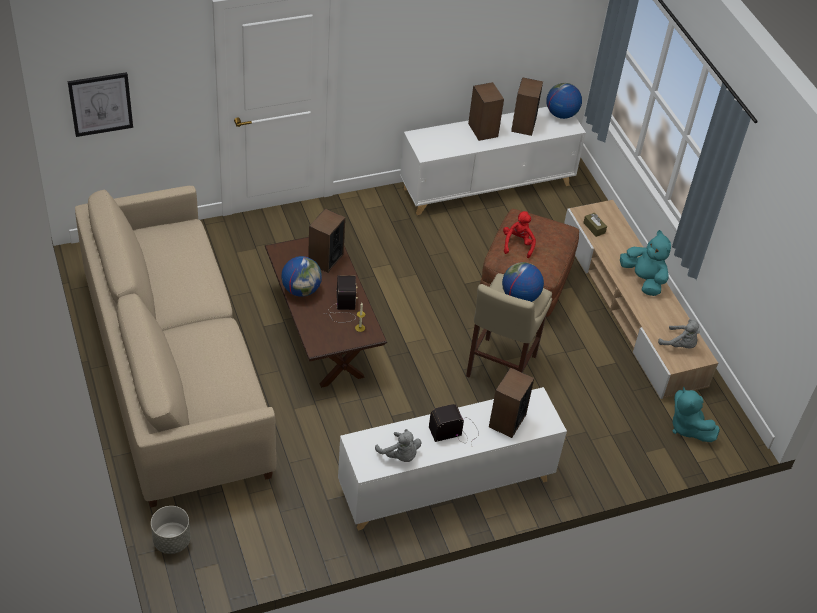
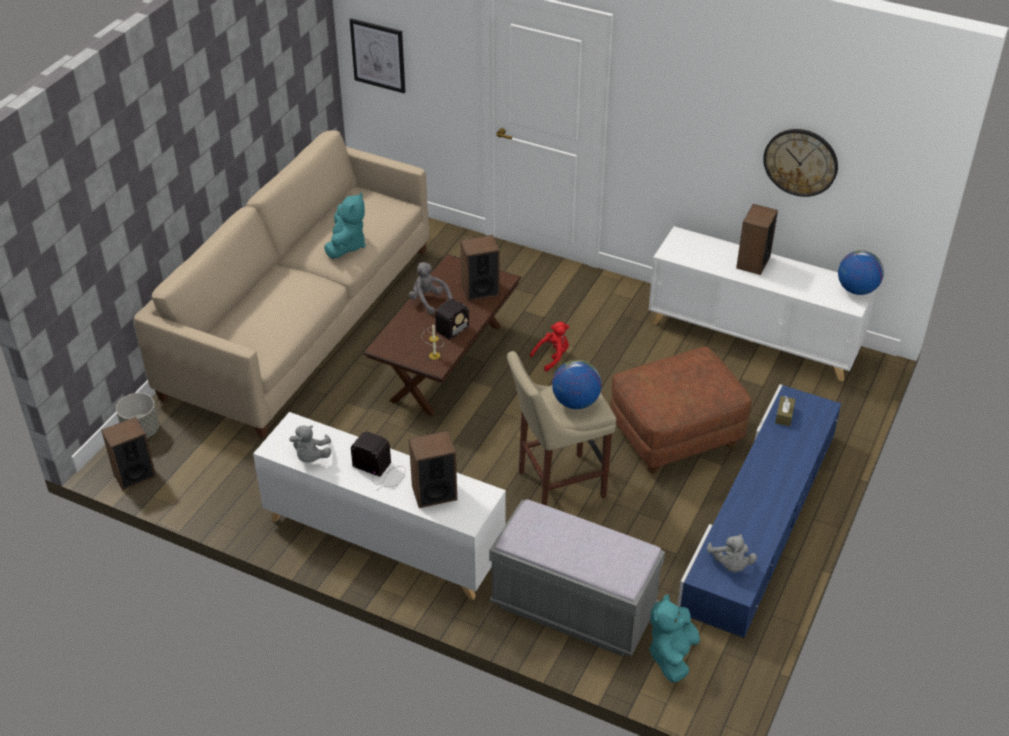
camera: 50 degrees right, 5 degrees down
globe [281,256,322,297] -> grey plush toy [409,262,452,315]
red plush toy [503,211,536,258] -> red plush toy moved to [530,322,569,372]
speaker [511,77,543,136] -> speaker moved to [101,417,156,490]
beige tv stand [564,200,718,399] -> blue tv stand [677,384,841,638]
turquoise plush toy [620,230,671,296] -> turquoise plush toy moved to [324,192,366,259]
none -> grey bench [489,499,665,657]
none -> wall clock [763,129,838,197]

